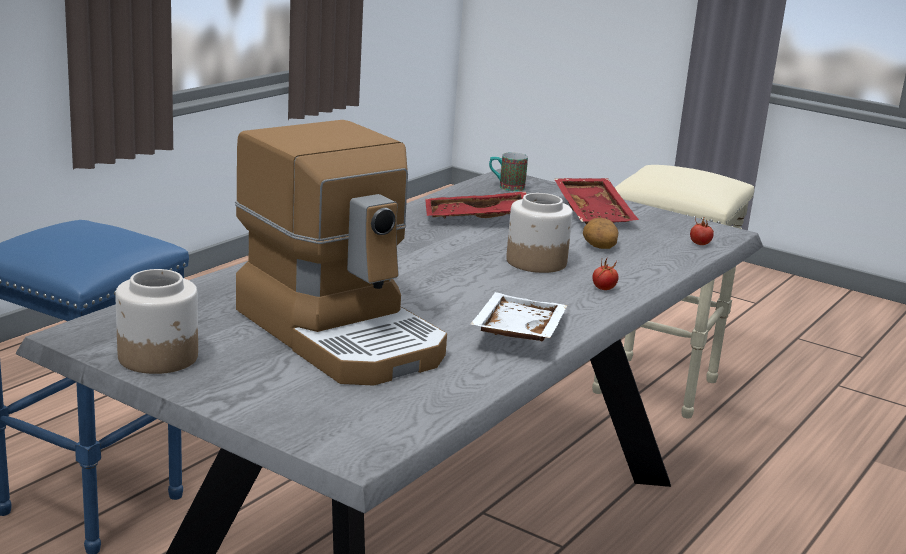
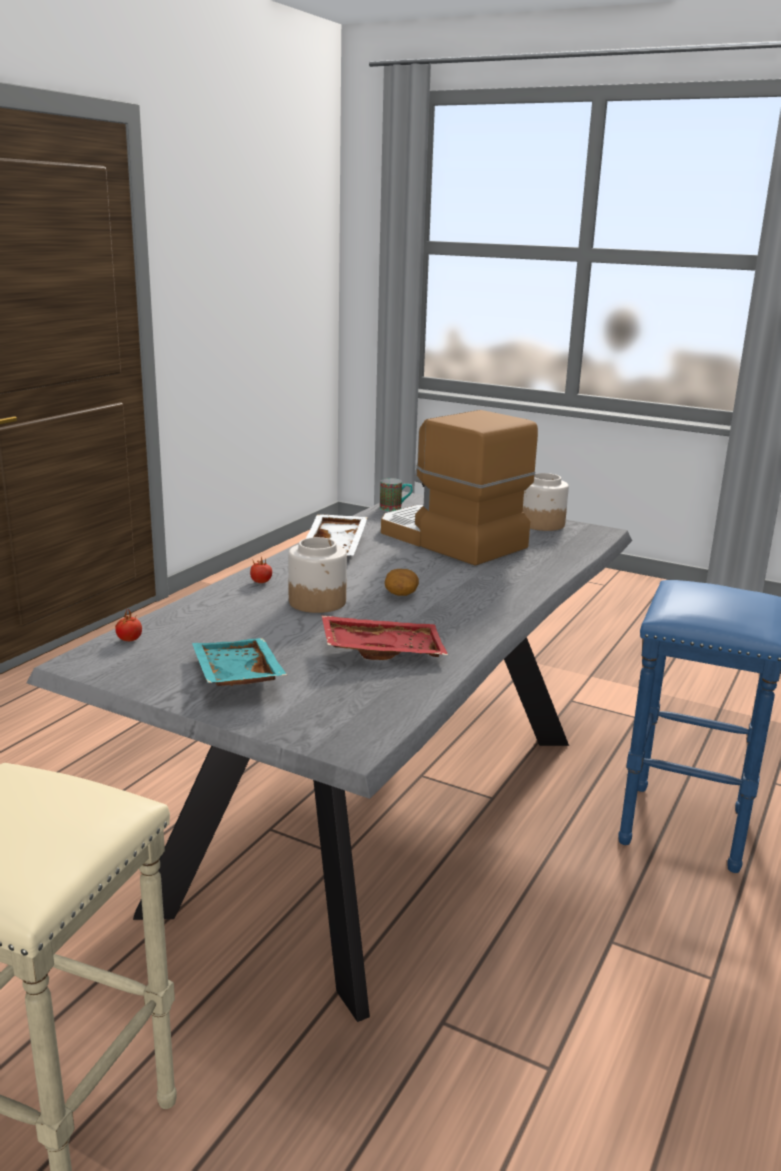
camera: 175 degrees right, 0 degrees up
mug [489,152,528,192] -> mug moved to [380,478,412,511]
red tray [554,178,639,224] -> turquoise tray [192,638,287,686]
potato [583,218,619,249] -> potato moved to [385,569,419,596]

